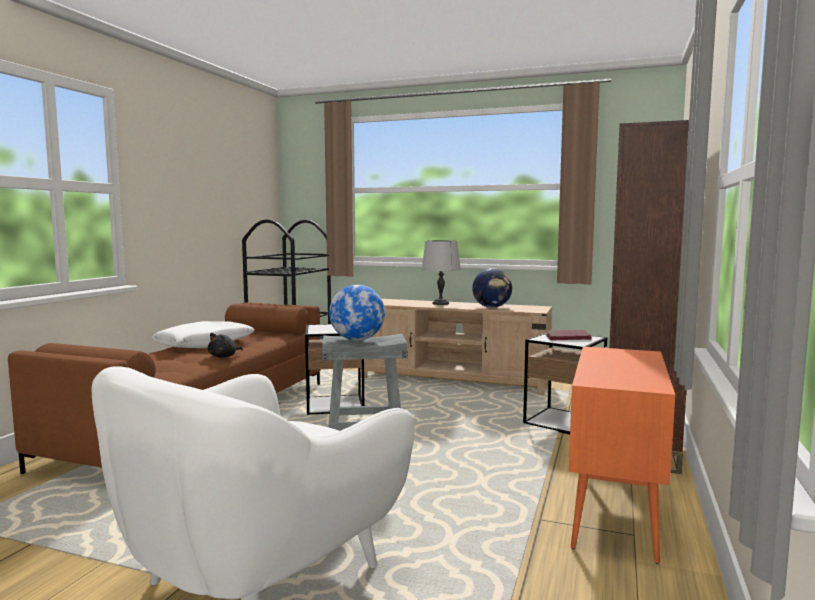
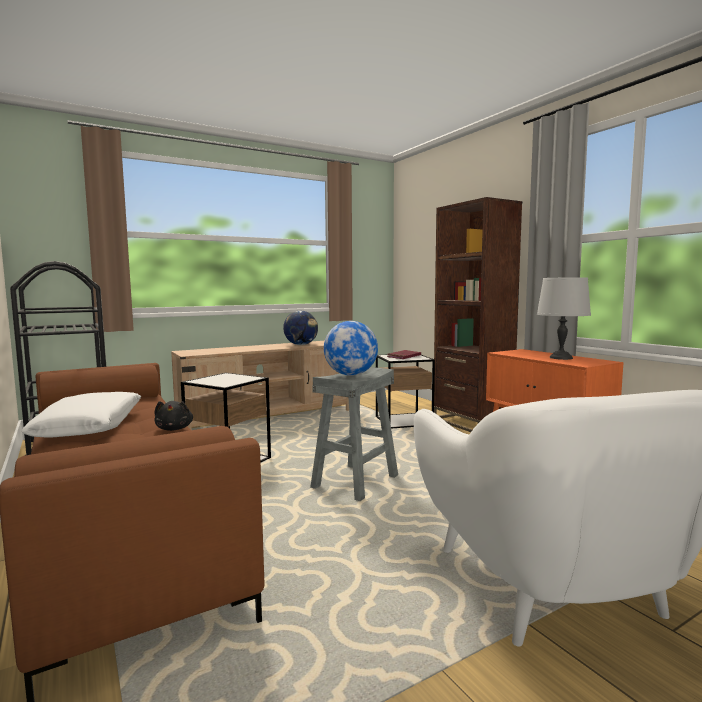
camera: 50 degrees left, 0 degrees up
grey table lamp [422,240,461,305] -> grey table lamp moved to [537,277,591,360]

